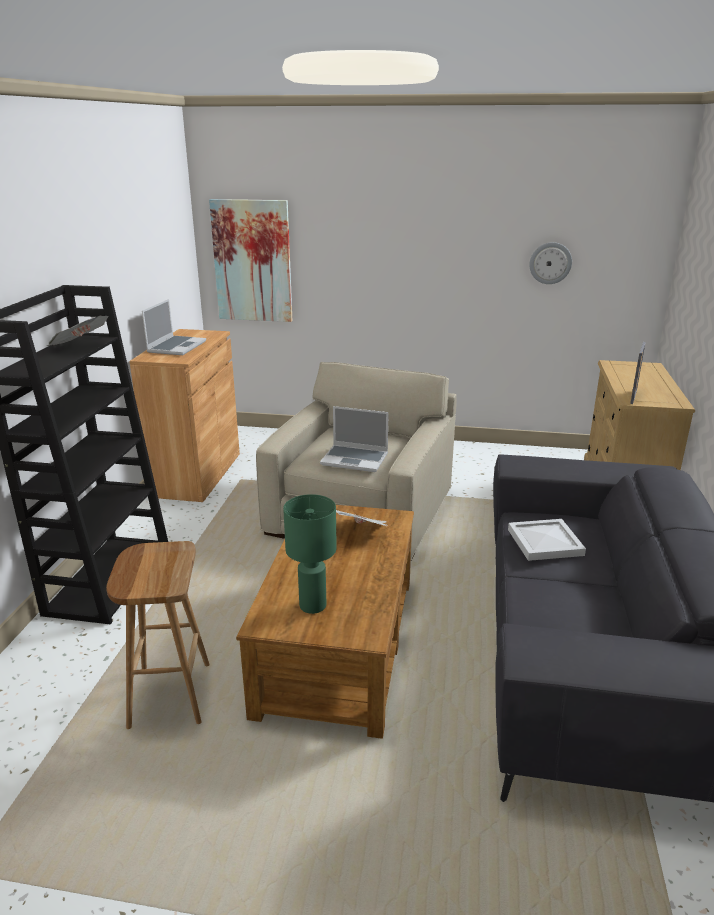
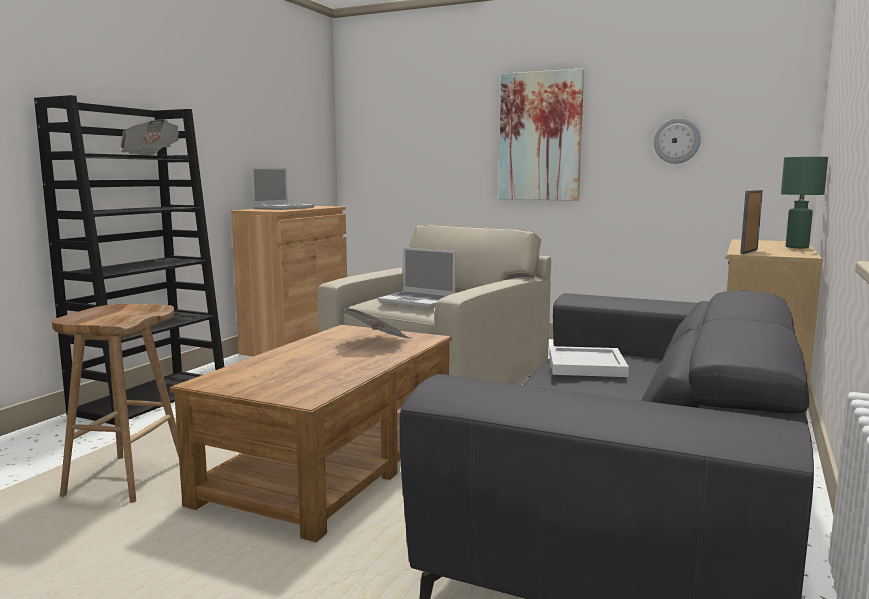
camera: 15 degrees right, 15 degrees down
picture [209,199,292,322] -> picture moved to [499,68,584,201]
green table lamp [283,494,337,614] -> green table lamp moved to [781,157,828,248]

